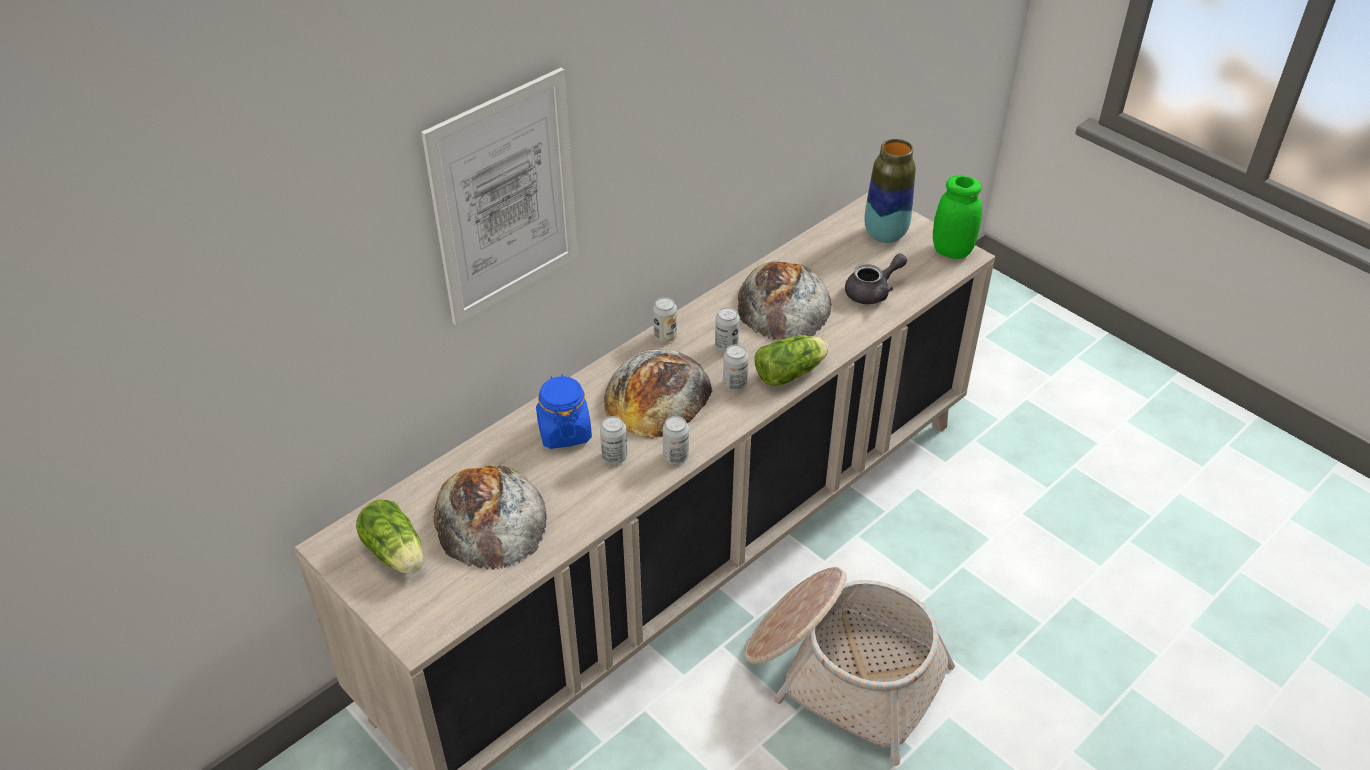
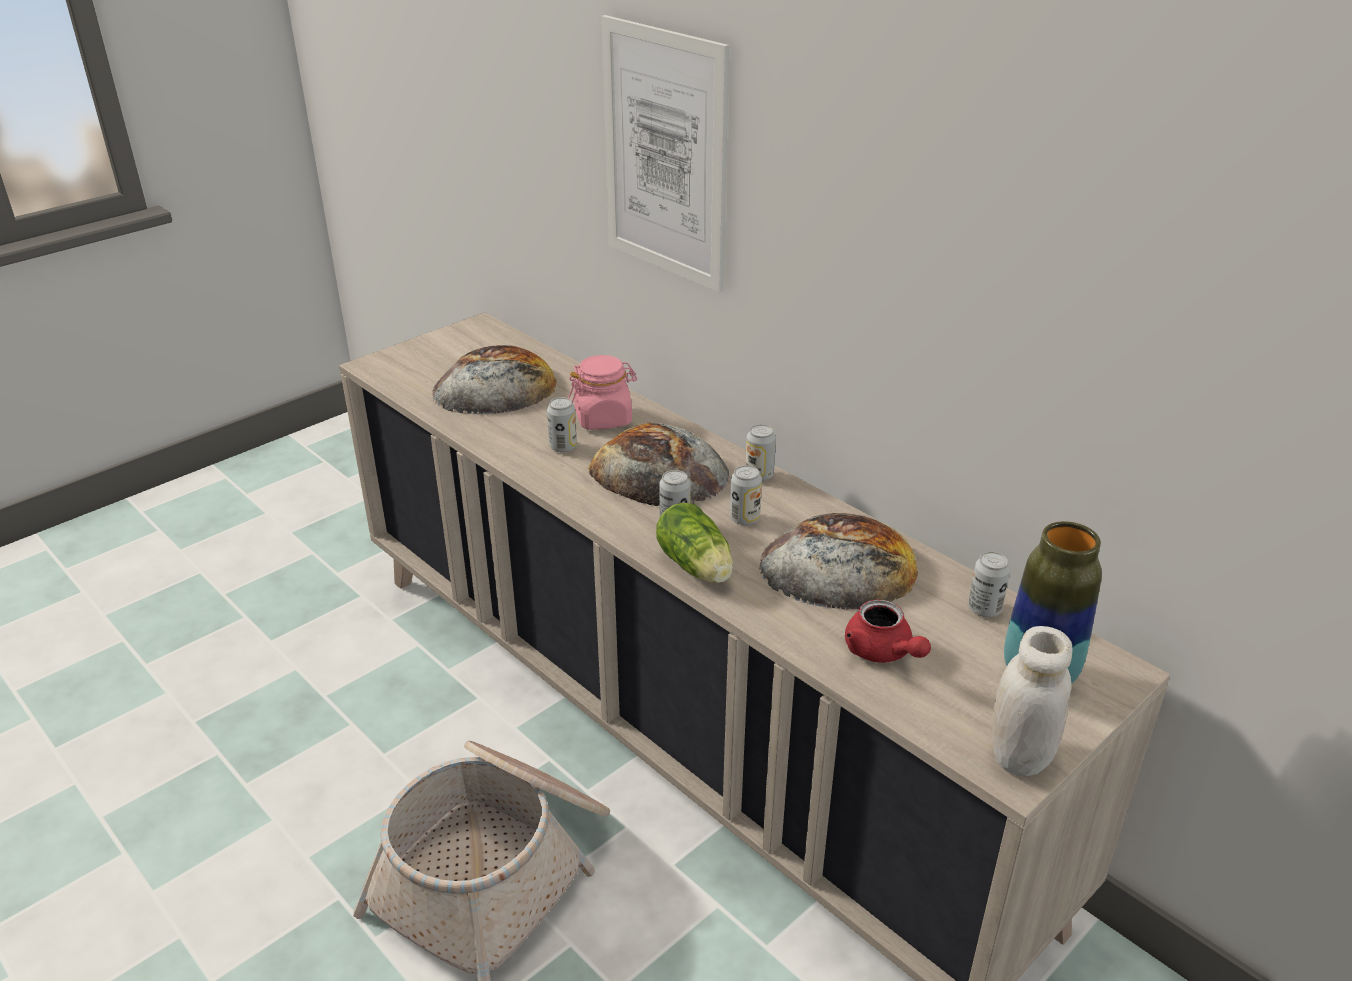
camera: 90 degrees right, 10 degrees down
lettuce [356,499,423,574] -> none
blue jar [536,374,592,449] -> pink jar [568,355,637,430]
can [663,416,689,464] -> can moved to [968,552,1011,617]
grey teapot [845,253,907,304] -> red teapot [845,600,931,663]
green jar [933,175,982,259] -> white jar [992,626,1072,776]

